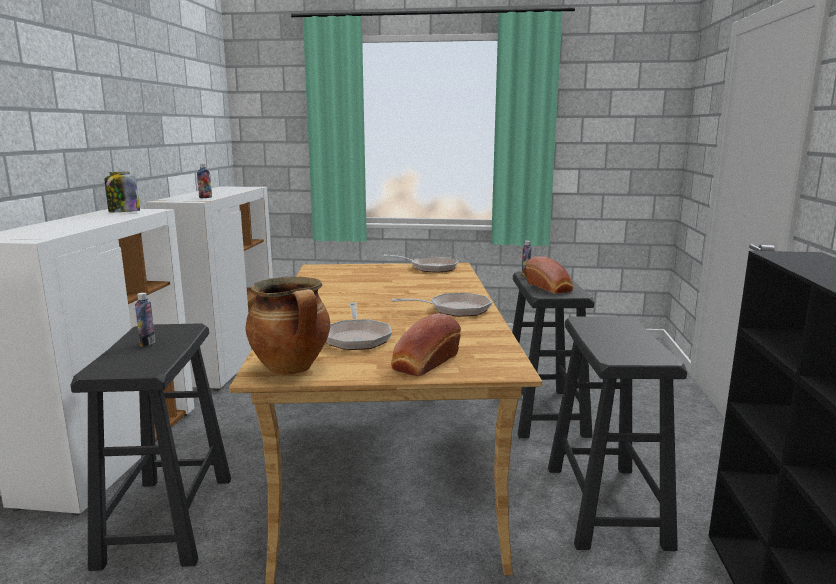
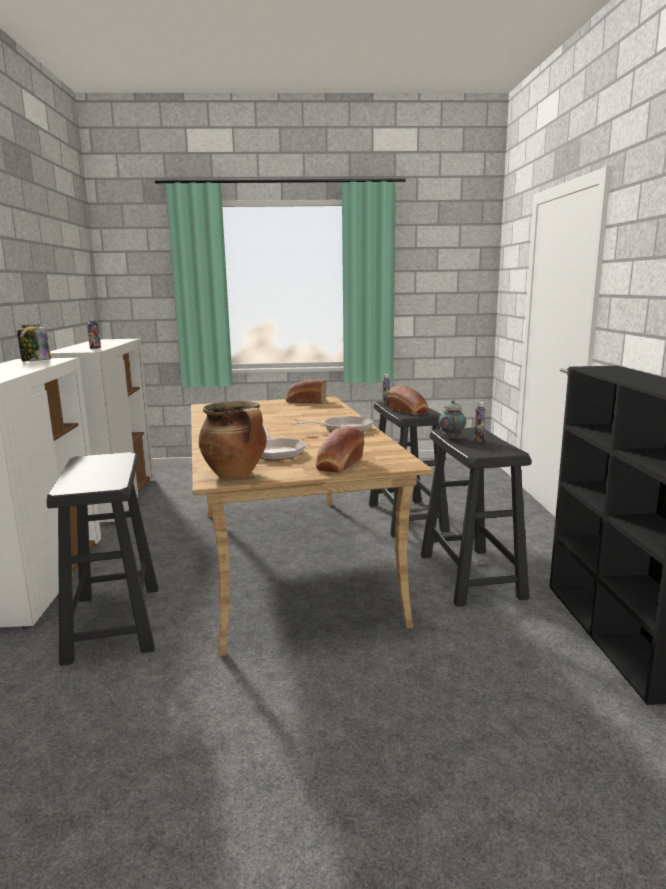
camera: 10 degrees left, 0 degrees up
bottle [135,293,155,347] -> bottle moved to [474,402,486,442]
frying pan [383,254,459,273] -> bread [286,379,326,403]
none -> teapot [438,400,466,439]

